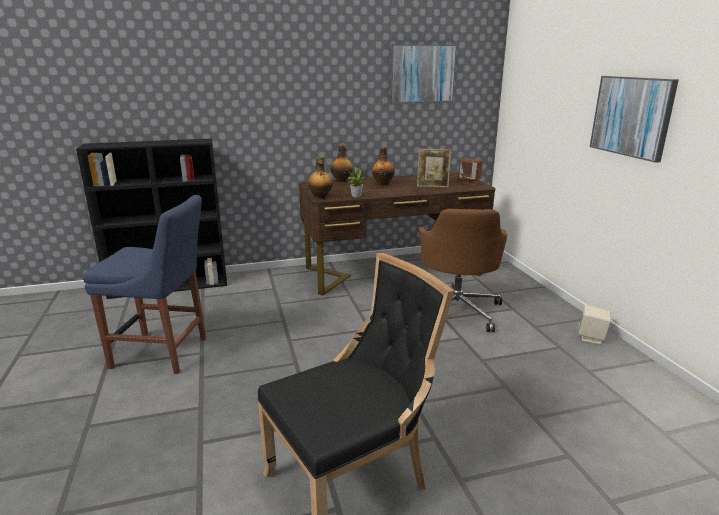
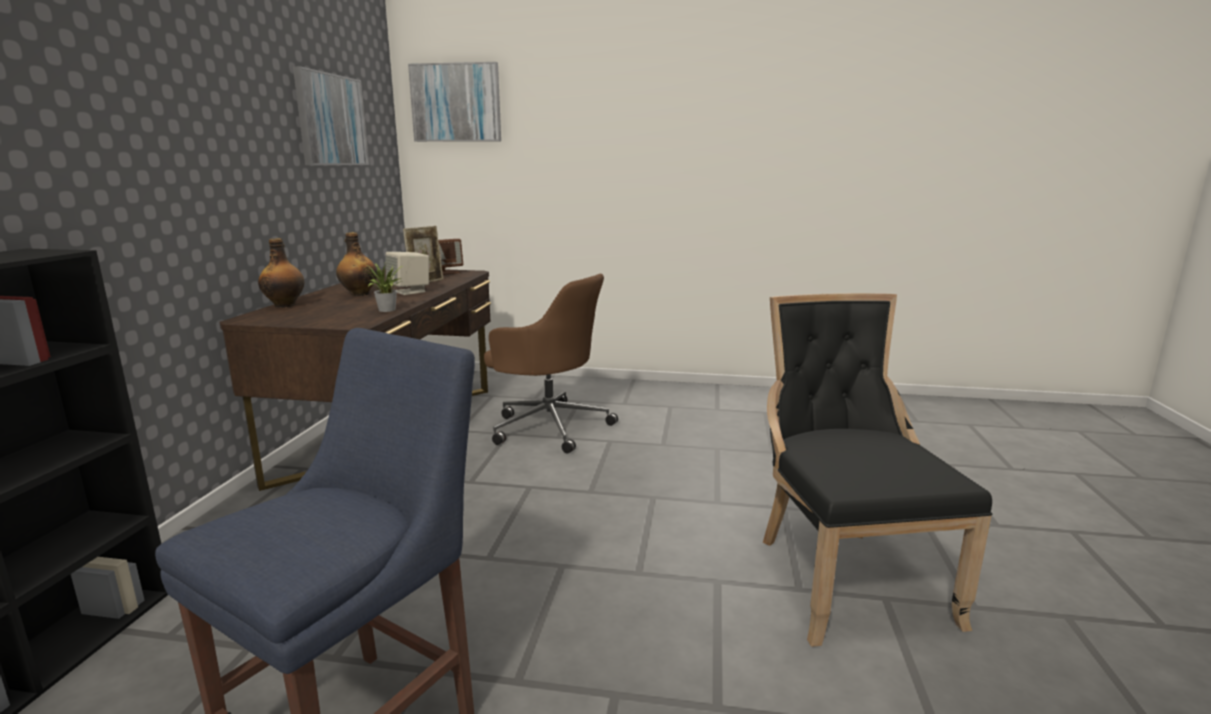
camera: 65 degrees left, 5 degrees down
bottle [308,157,333,199] -> none
beige speaker [578,305,611,344] -> beige speaker moved to [386,252,429,295]
picture [590,76,679,163] -> picture moved to [408,62,501,142]

